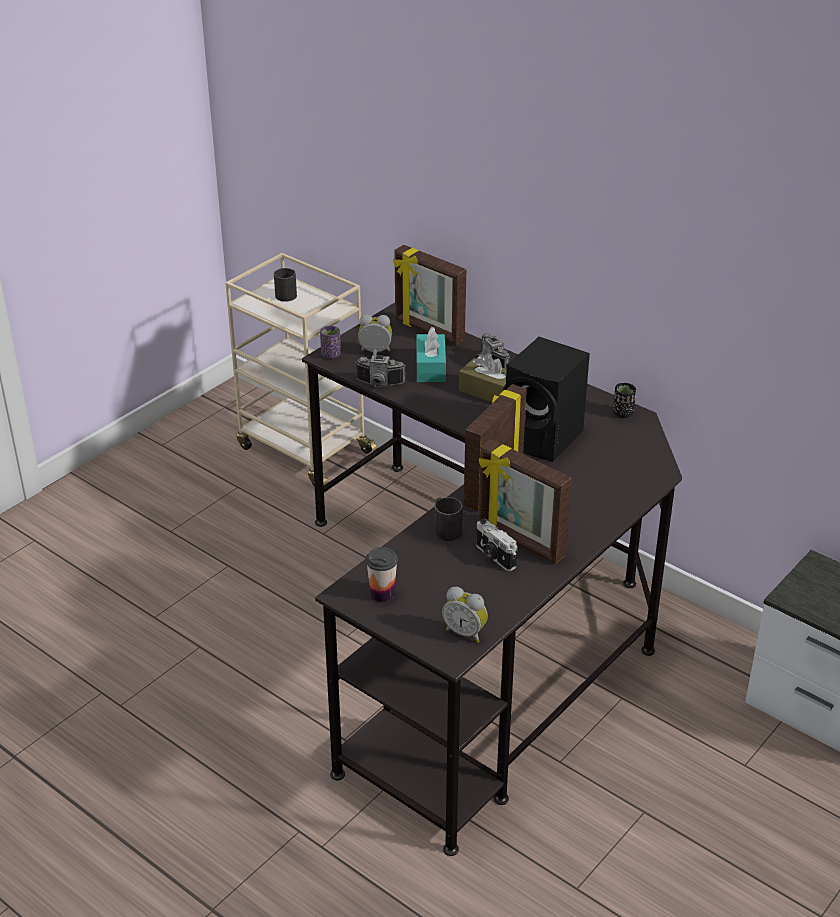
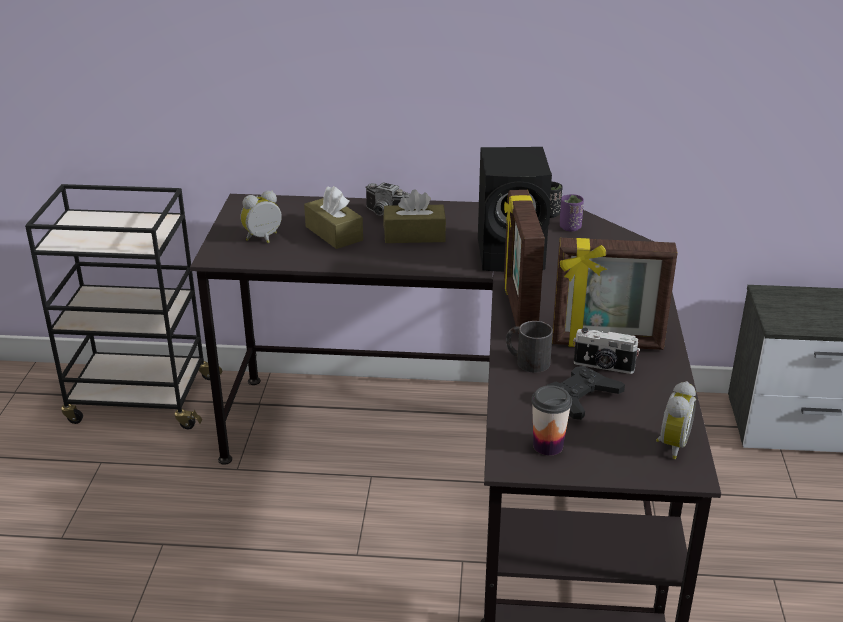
camera: 35 degrees left, 5 degrees down
beige cart [225,253,378,486] -> black cart [25,184,222,429]
black mug [274,268,297,302] -> none
purple cup [320,326,341,359] -> purple cup moved to [560,194,584,232]
camera [356,355,406,387] -> none
picture frame [393,245,466,345] -> none
turquoise tissue box [416,327,446,382] -> brown tissue box [304,186,363,249]
alarm clock [442,587,488,643] -> alarm clock turned 60 degrees counterclockwise [656,381,696,459]
none -> black game controller [546,366,625,420]

